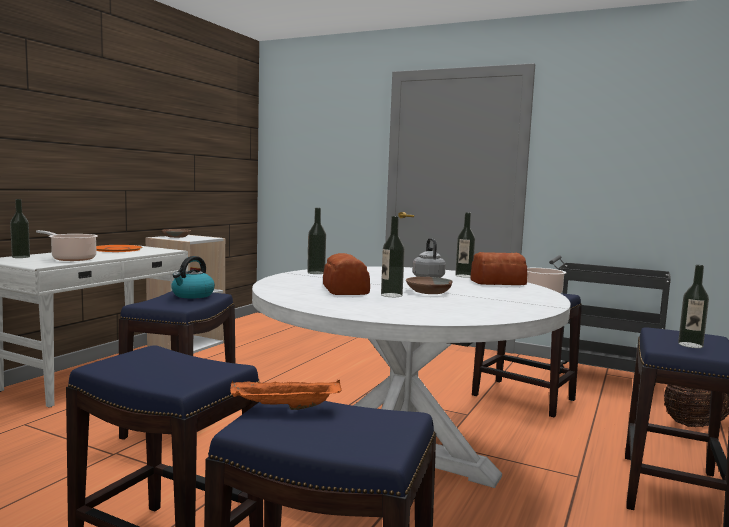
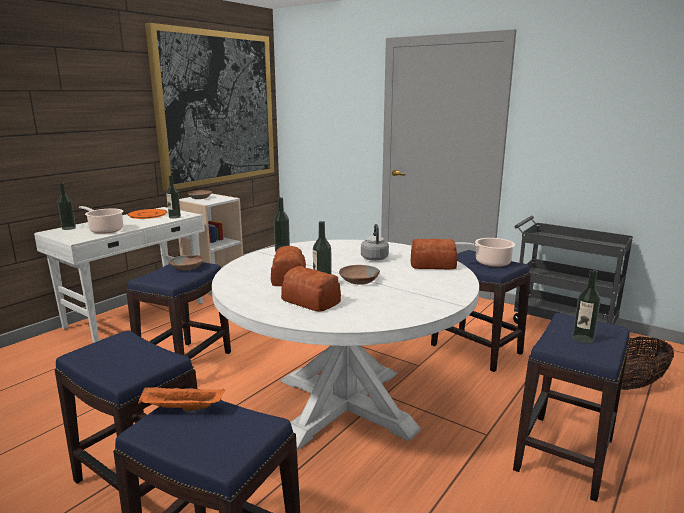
camera: 10 degrees right, 10 degrees up
kettle [171,256,215,298] -> brown bowl [169,255,204,270]
bottle [455,212,475,278] -> bottle moved to [166,175,181,219]
none -> picture [145,23,274,191]
none -> bread [281,266,341,312]

